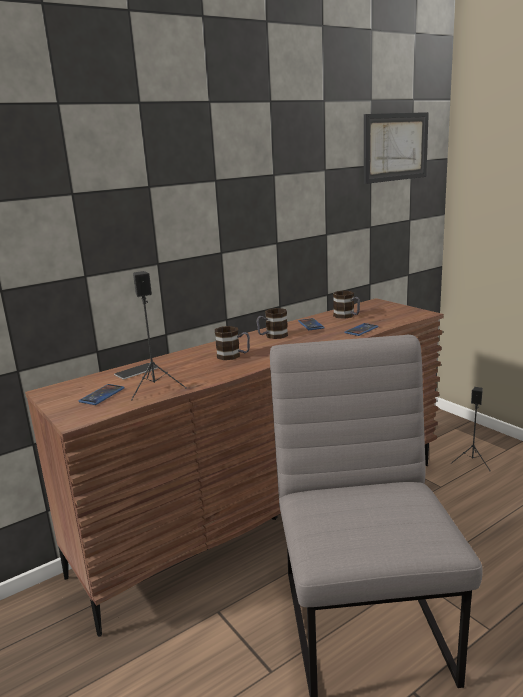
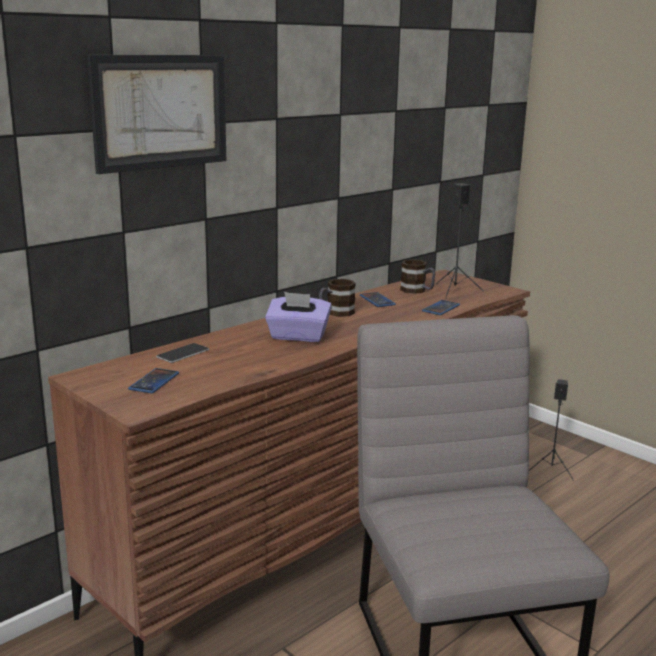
camera: 10 degrees left, 0 degrees up
black speaker [131,271,187,401] -> black speaker moved to [436,183,484,299]
mug [215,326,250,360] -> purple tissue box [265,292,332,342]
picture [364,112,429,184] -> picture moved to [87,55,226,174]

